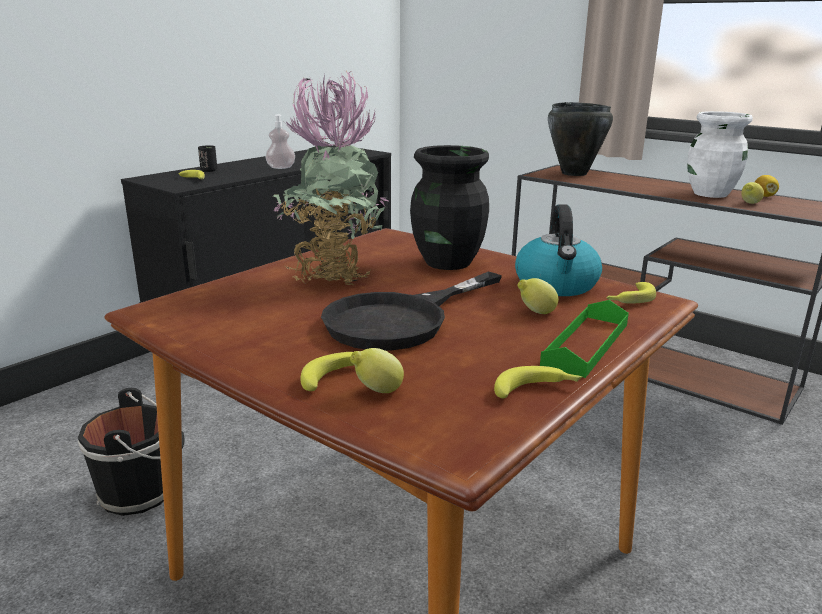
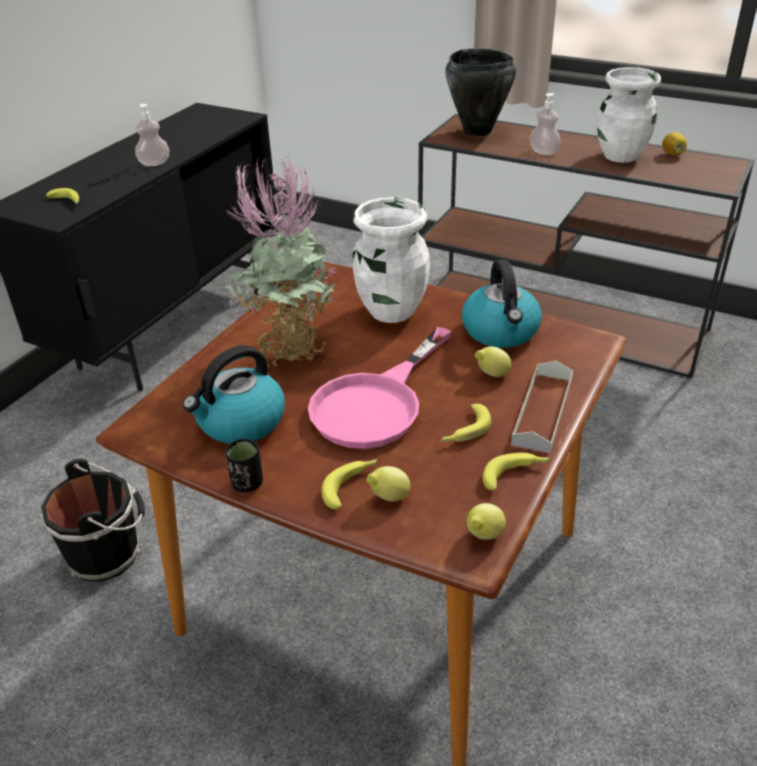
camera: 10 degrees left, 15 degrees up
black cup [198,145,217,172] -> black cup moved to [225,438,263,492]
black frying pan [321,272,502,351] -> pink frying pan [308,327,452,449]
black vase [410,145,489,270] -> white vase [353,197,430,323]
green tray [540,300,629,378] -> grey tray [511,361,573,453]
banana [606,282,656,304] -> banana moved to [441,404,491,442]
lemon [741,182,764,204] -> lemon moved to [467,503,506,540]
none -> kettle [183,345,285,444]
none -> soap dispenser [530,93,560,155]

